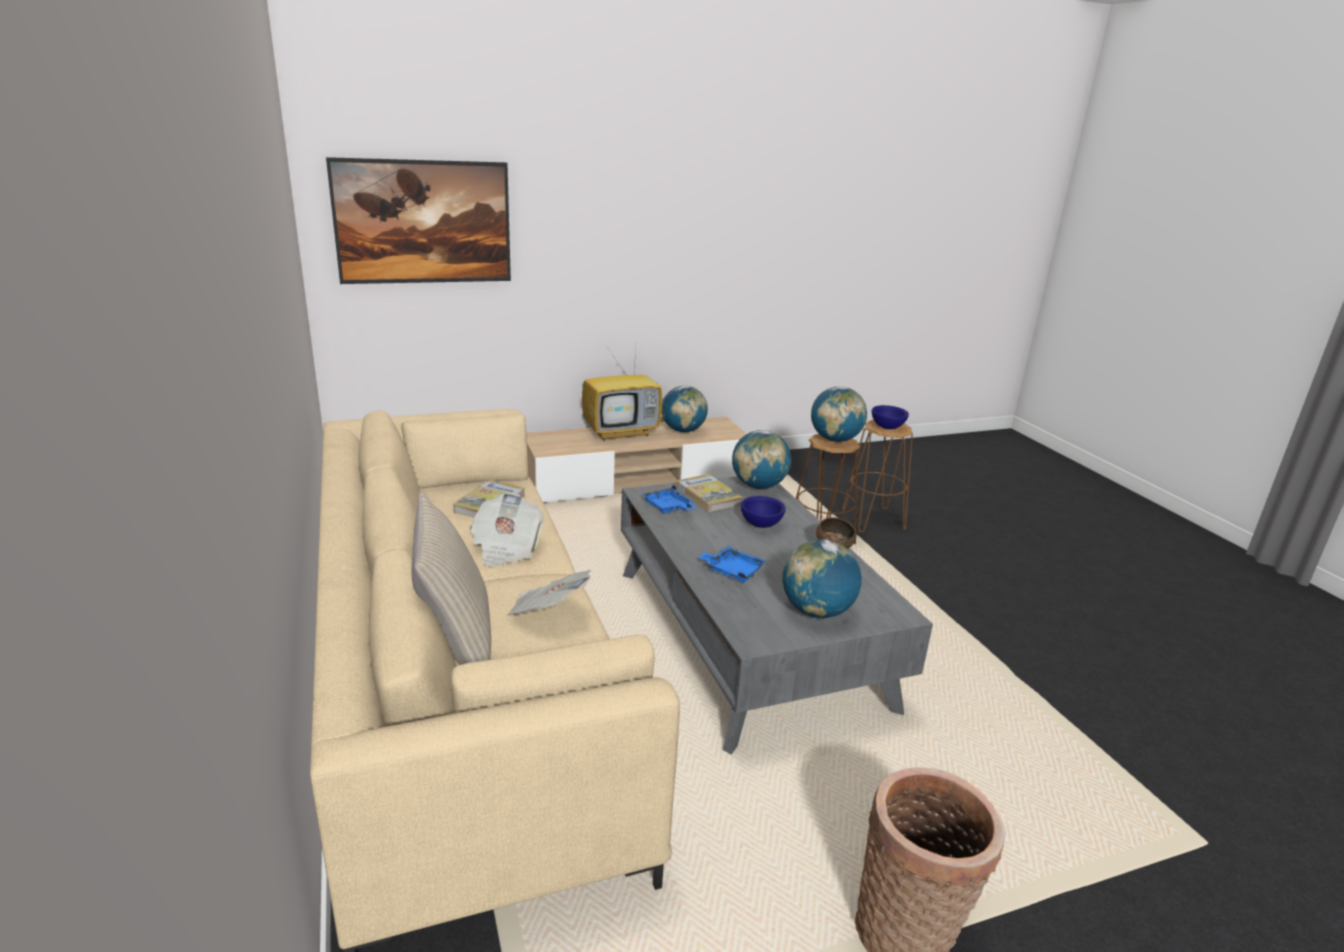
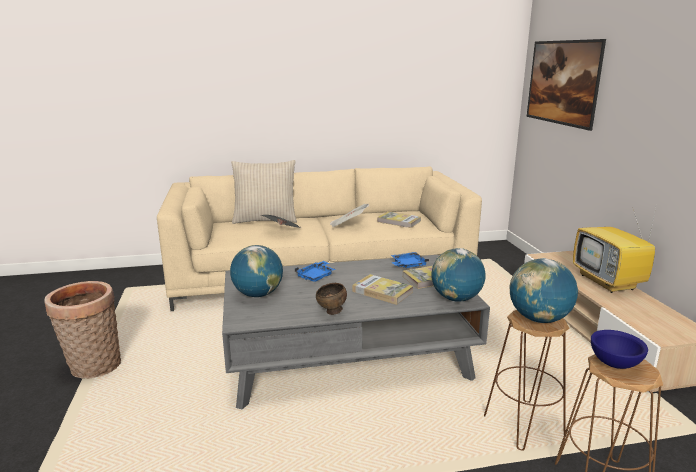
camera: 100 degrees right, 5 degrees down
globe [662,385,708,433] -> none
blue bowl [741,496,786,528] -> book [352,274,413,305]

